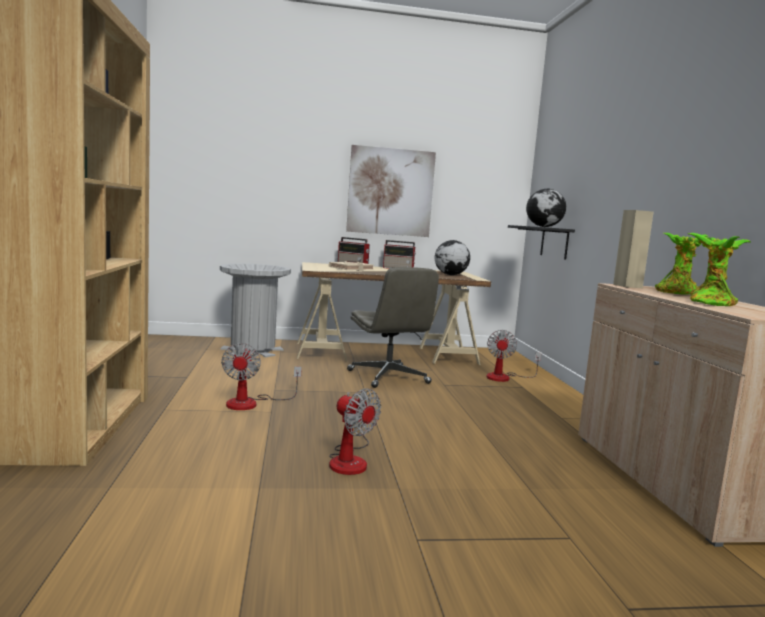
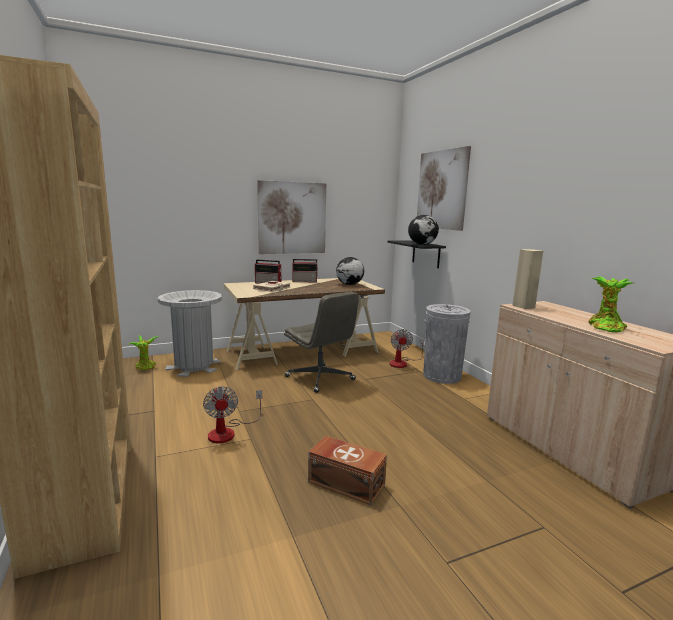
camera: 15 degrees left, 5 degrees up
fan [329,388,381,475] -> brown storage box [308,436,387,505]
potted plant [655,233,710,295] -> potted plant moved to [128,335,158,370]
none -> picture [417,146,471,231]
none -> grey trash can [423,304,471,384]

